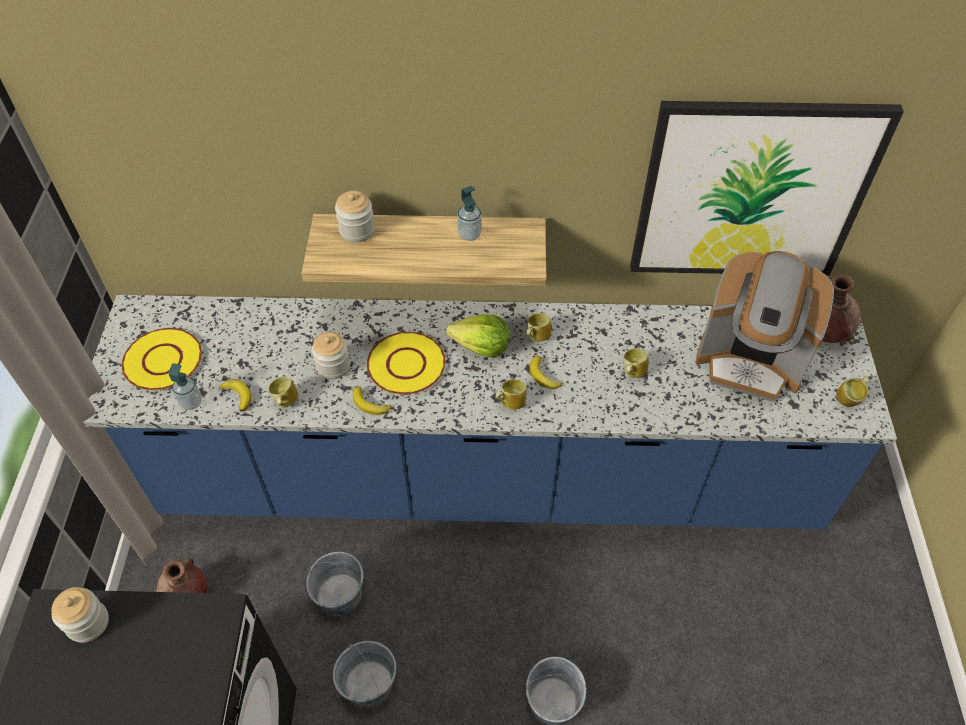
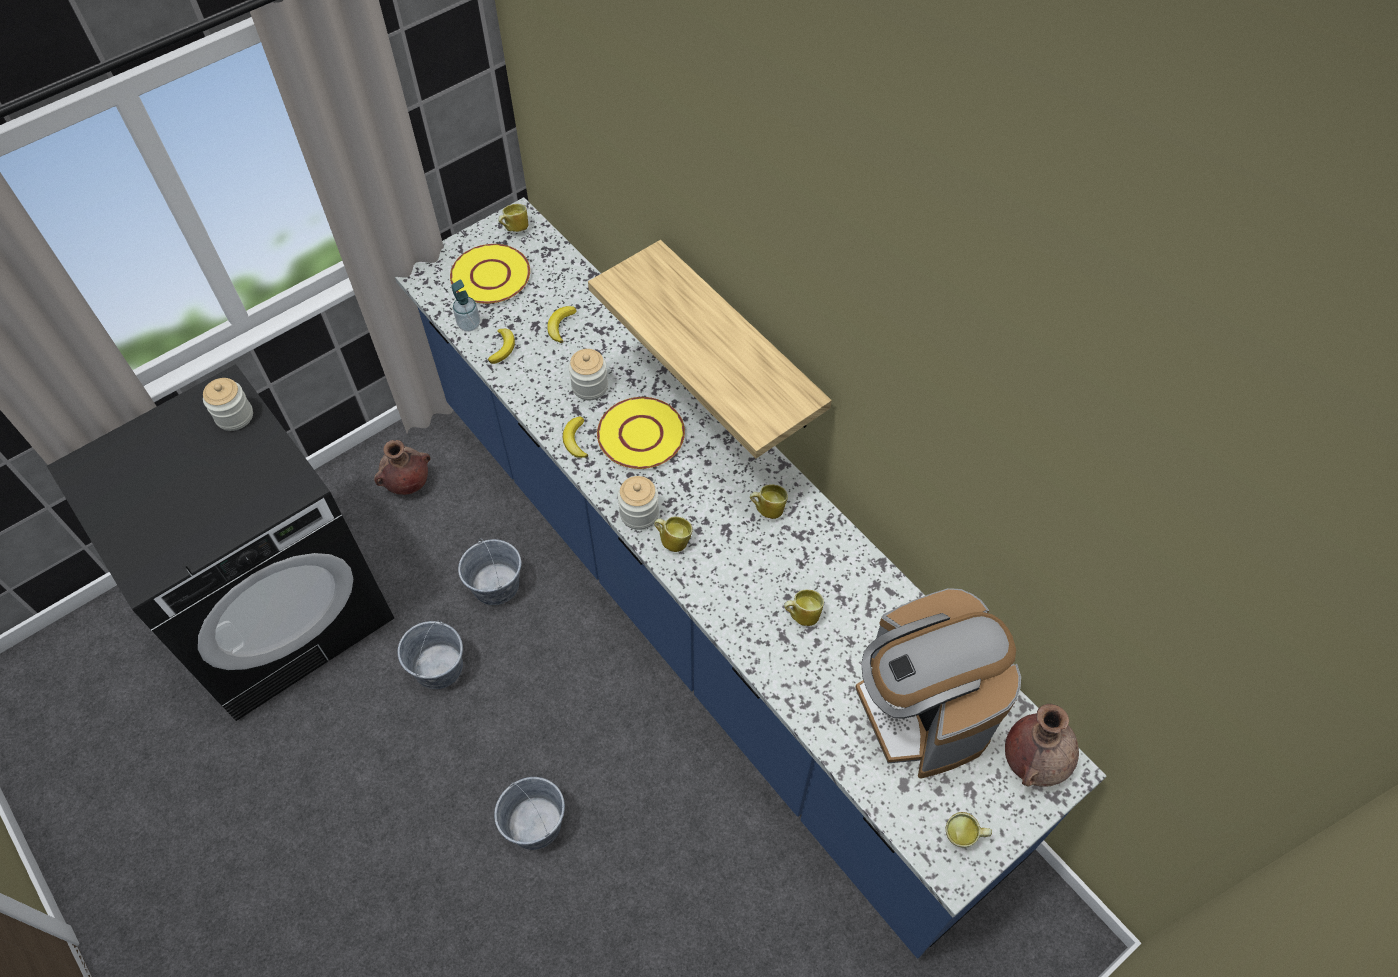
camera: 50 degrees right, 5 degrees up
mug [268,376,298,408] -> mug moved to [498,204,528,232]
jar [335,191,375,243] -> jar moved to [618,476,659,530]
lettuce [446,314,510,358] -> none
soap dispenser [457,186,482,241] -> none
banana [530,356,562,389] -> banana moved to [547,306,577,343]
picture [630,101,904,276] -> none

